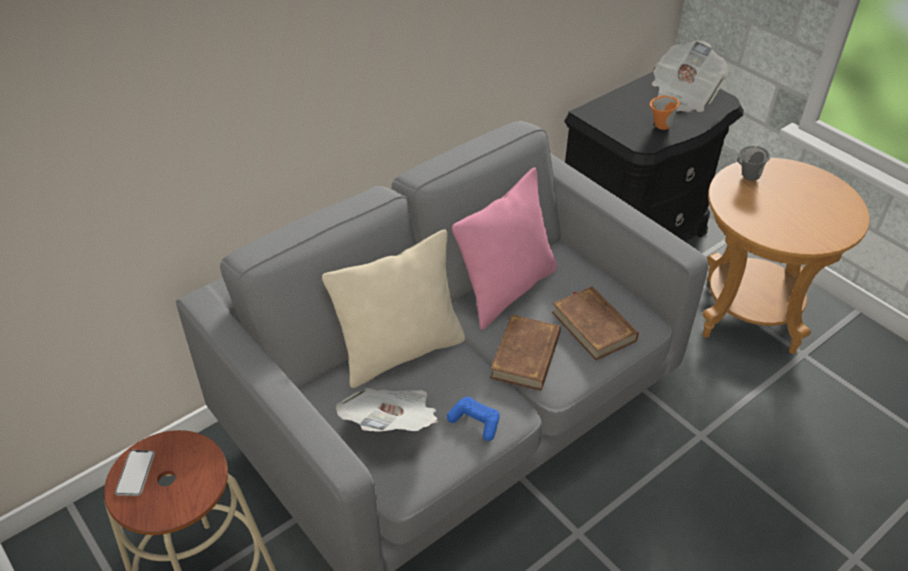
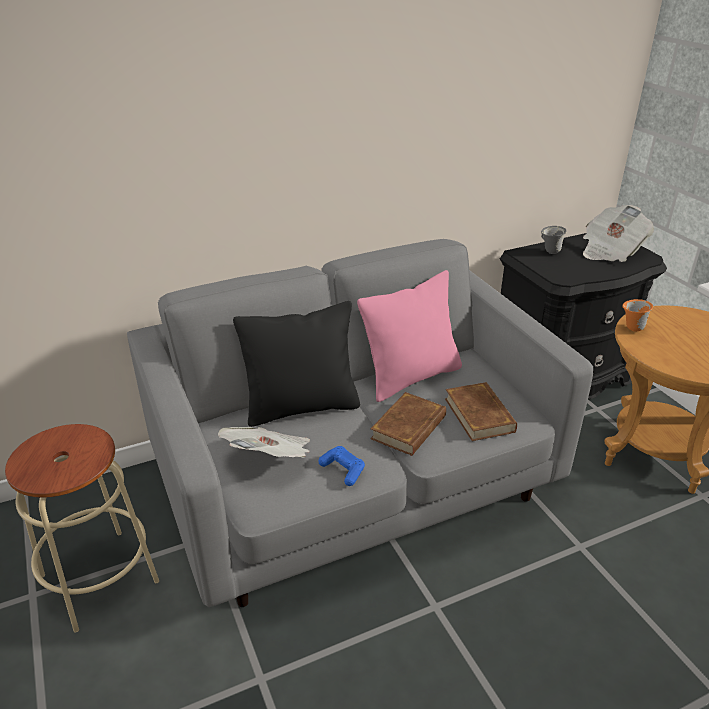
camera: 15 degrees right, 10 degrees down
phone [115,450,155,496] -> none
beige pillow [322,230,465,388] -> black pillow [233,301,360,427]
orange mug [649,96,679,130] -> orange mug moved to [622,299,653,332]
grey mug [737,146,770,181] -> grey mug moved to [541,226,567,254]

